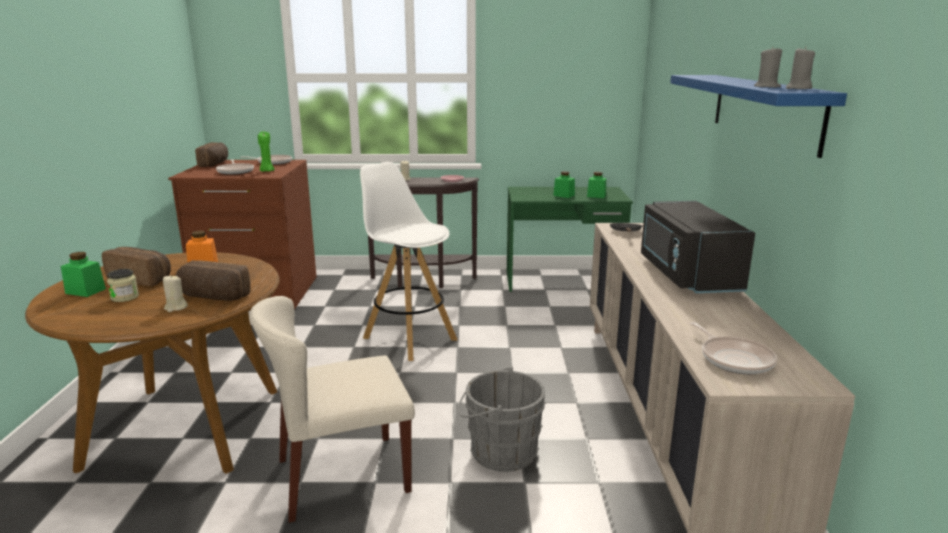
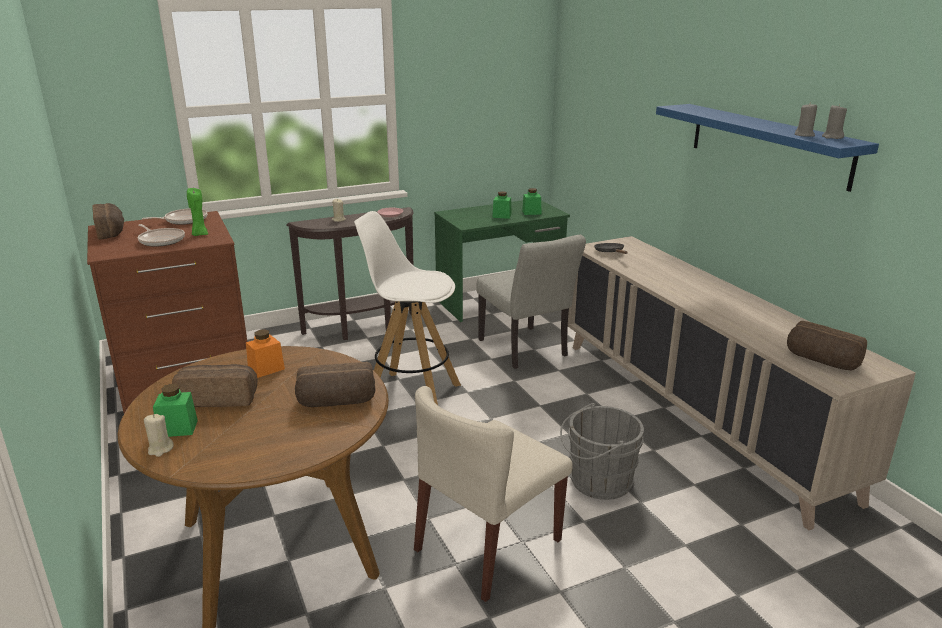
camera: 25 degrees left, 5 degrees up
jar [107,269,139,302] -> none
beige candle [163,275,188,312] -> beige candle moved to [144,414,174,457]
black microwave [641,201,755,293] -> none
frying pan [690,322,777,374] -> bread [787,321,867,370]
none -> grey chair [476,235,586,369]

